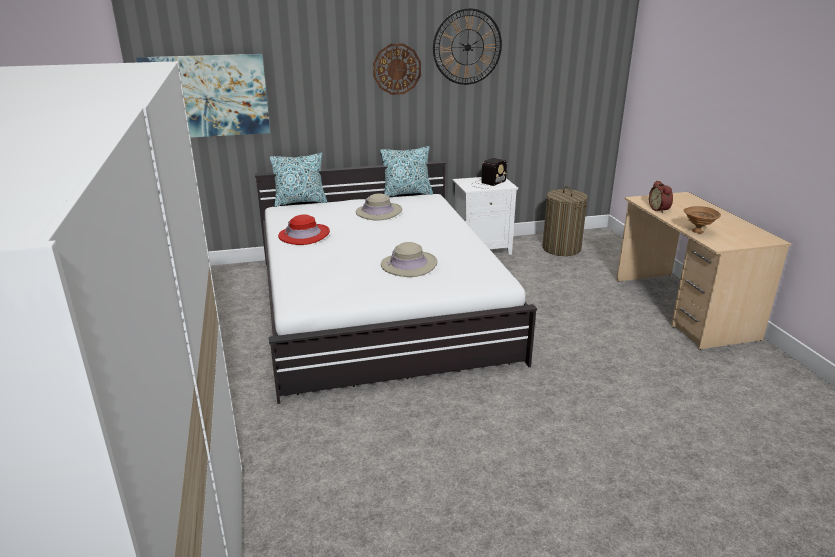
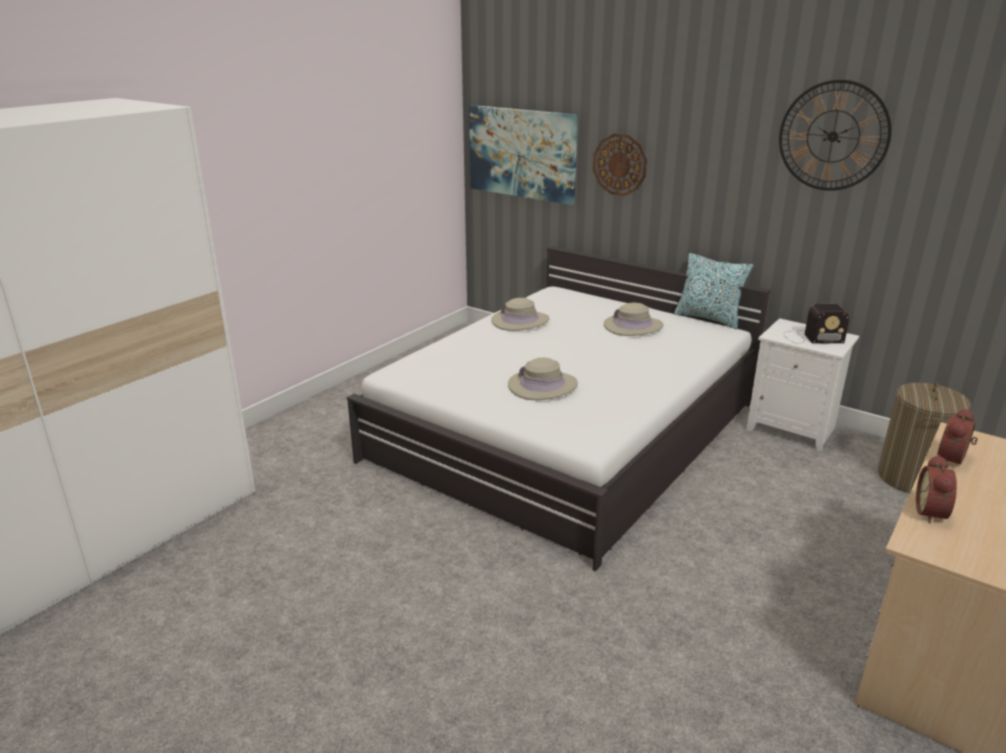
camera: 50 degrees right, 0 degrees up
pillow [270,153,327,207] -> none
red hat [278,215,330,245] -> beige hat [491,298,549,331]
wall clock [373,43,421,95] -> wall clock moved to [593,133,647,196]
brown bowl [683,206,721,234] -> alarm clock [916,455,957,524]

